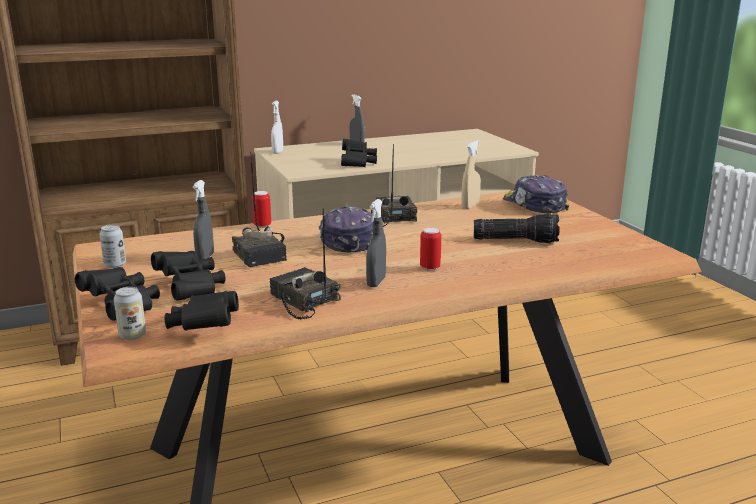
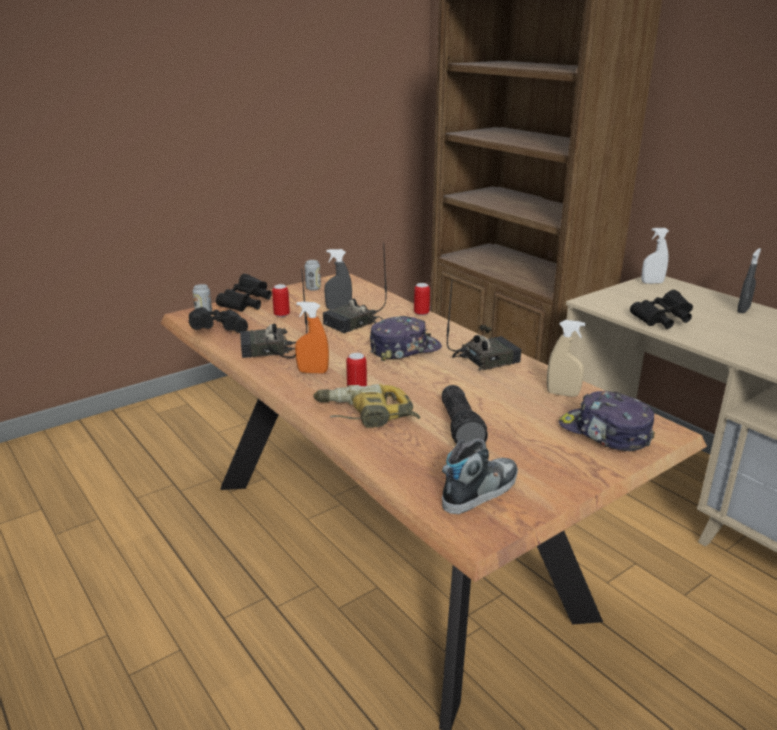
camera: 75 degrees right, 5 degrees up
black binoculars [151,251,226,300] -> can [272,284,290,317]
radio [270,208,341,320] -> radio turned 135 degrees counterclockwise [240,269,307,359]
grey spray bottle [366,199,386,287] -> orange spray bottle [295,301,329,373]
cap [503,175,569,213] -> cap turned 90 degrees counterclockwise [559,391,655,451]
none -> power drill [313,384,420,428]
none -> shoe [442,439,518,514]

